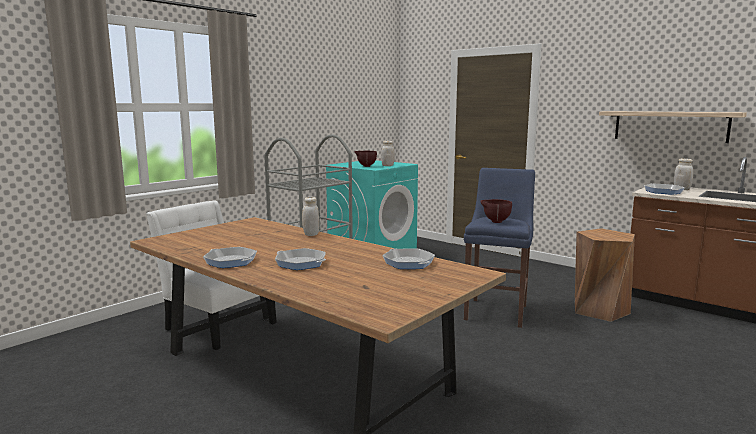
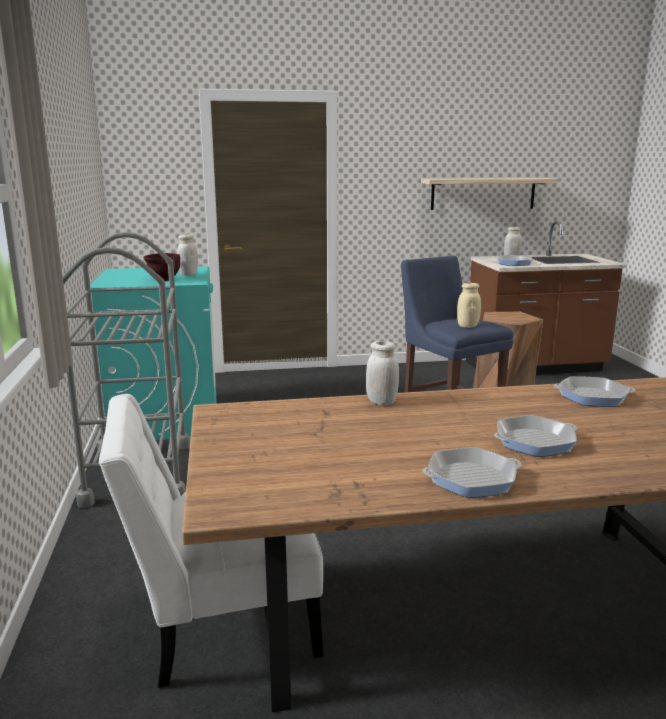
camera: 50 degrees left, 5 degrees up
brown bowl [480,199,512,223] -> beige jar [457,283,481,328]

